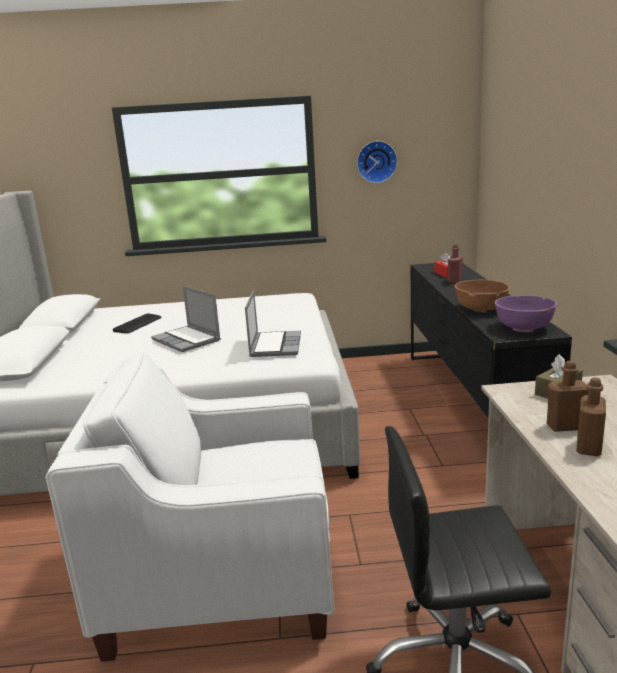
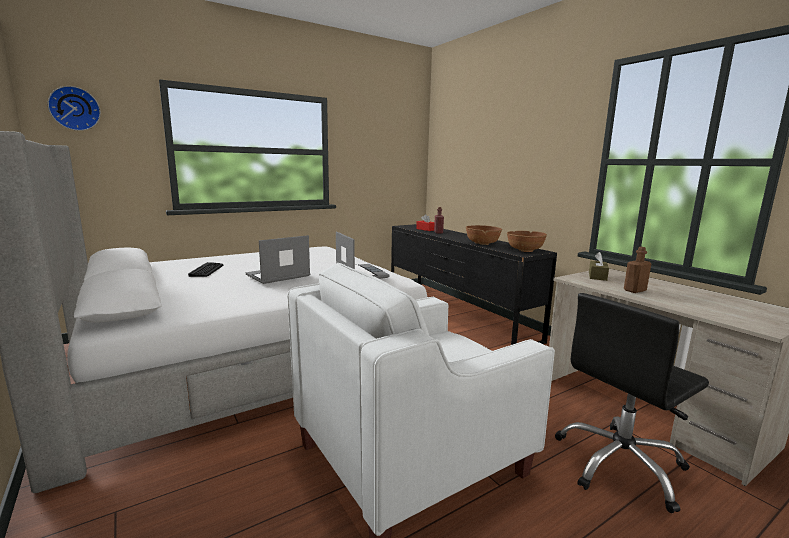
camera: 30 degrees left, 5 degrees down
laptop [151,286,221,352] -> laptop turned 120 degrees clockwise [246,235,310,284]
wall clock [357,141,397,183] -> wall clock moved to [48,86,101,131]
purple bowl [495,295,557,332] -> brown bowl [507,231,547,252]
brown bottle [576,377,606,456] -> none

